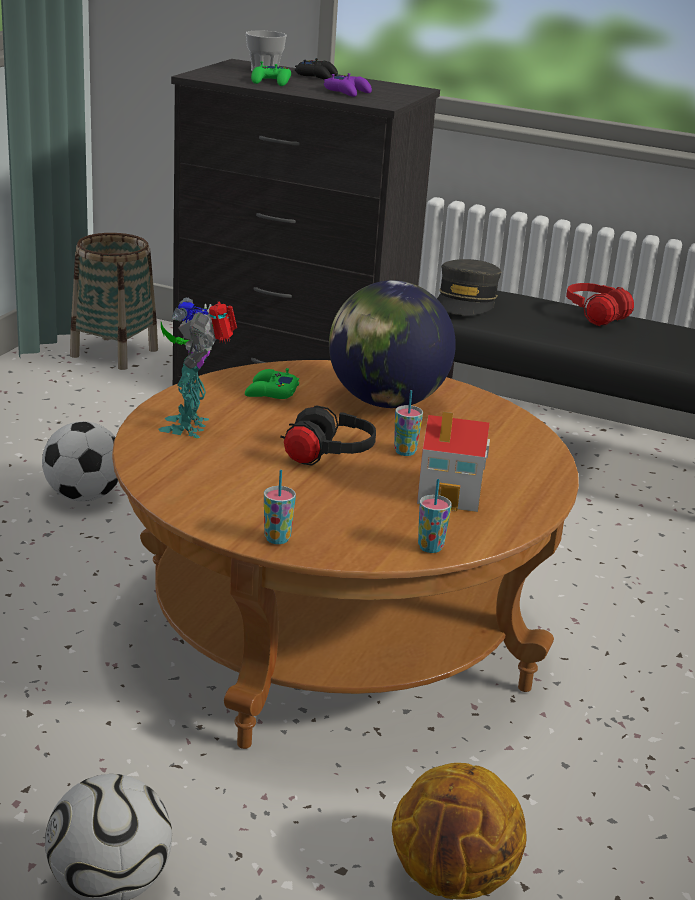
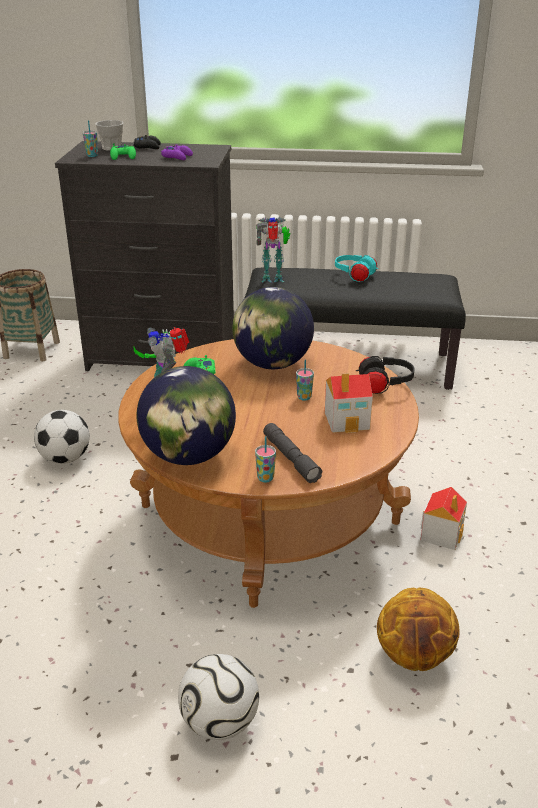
camera: 15 degrees left, 5 degrees up
black headphones [280,406,376,466] -> black headphones moved to [356,356,415,394]
cup [418,479,452,553] -> cup moved to [83,120,98,157]
grey cap [437,259,501,315] -> toy robot [256,217,290,282]
red headphones [566,283,634,326] -> turquoise headphones [335,255,378,282]
none -> globe [136,366,236,465]
none -> grey flashlight [263,423,322,483]
none -> toy house [420,487,467,550]

